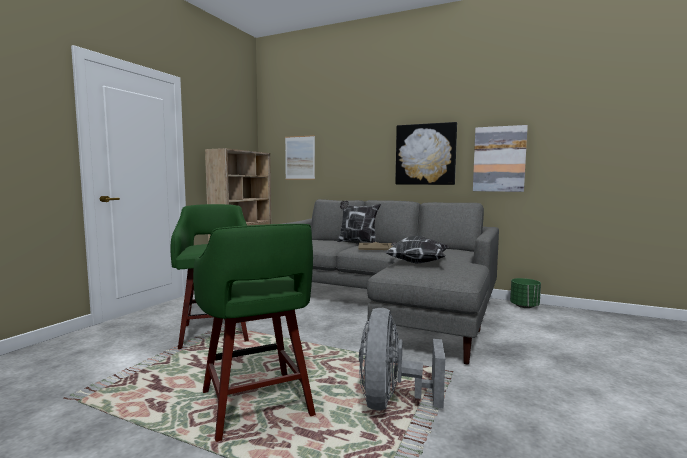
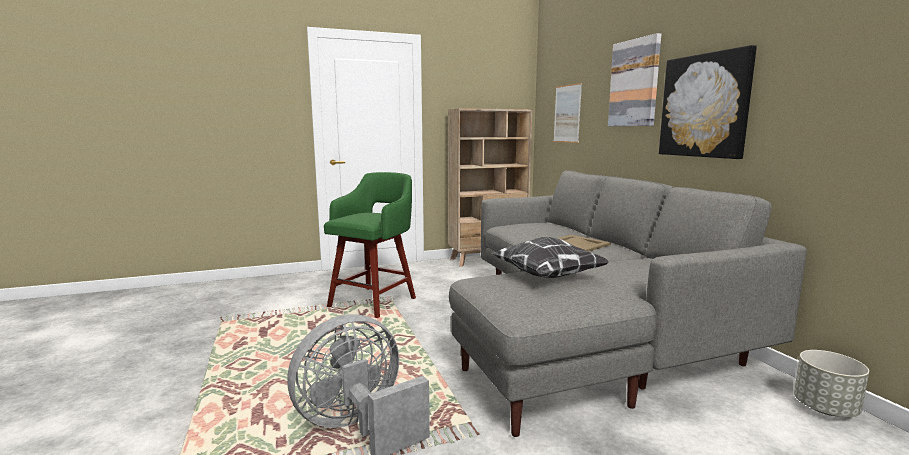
camera: 45 degrees right, 5 degrees up
green stool [193,224,316,442] -> none
pillow [337,201,381,243] -> none
picture [473,125,528,192] -> picture moved to [608,33,661,126]
green planter [510,278,541,308] -> grey planter [794,350,869,417]

